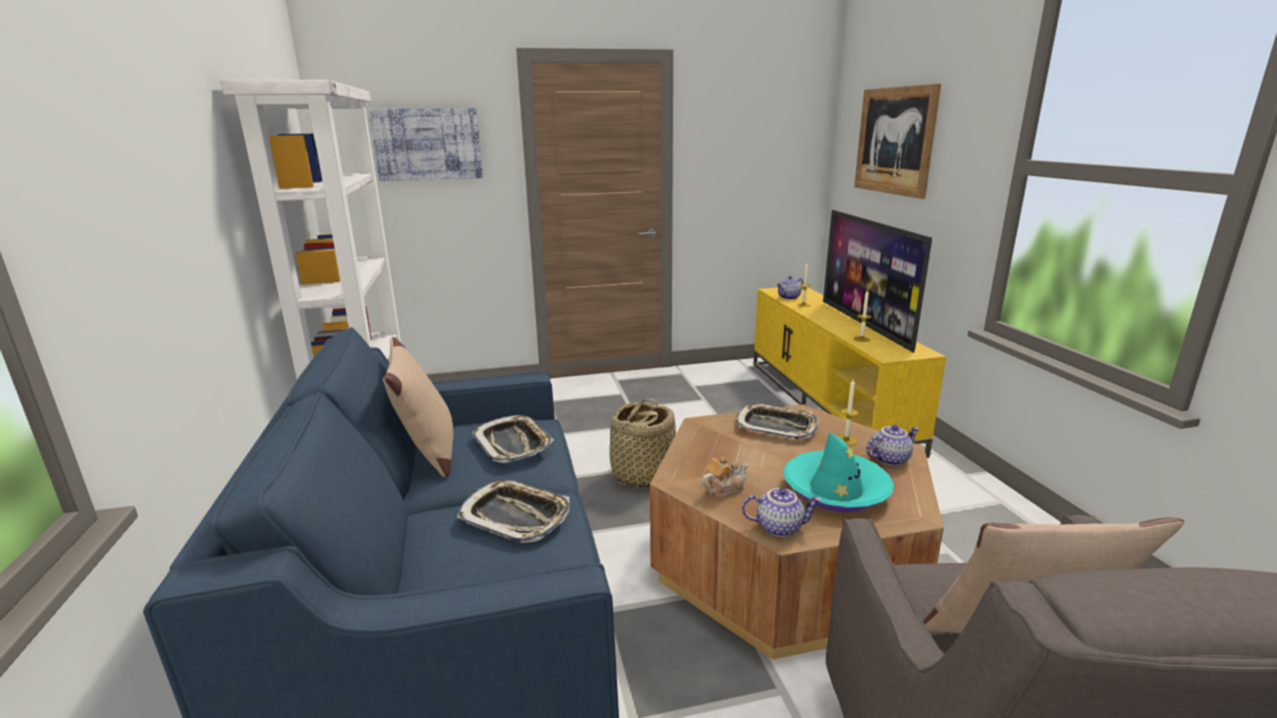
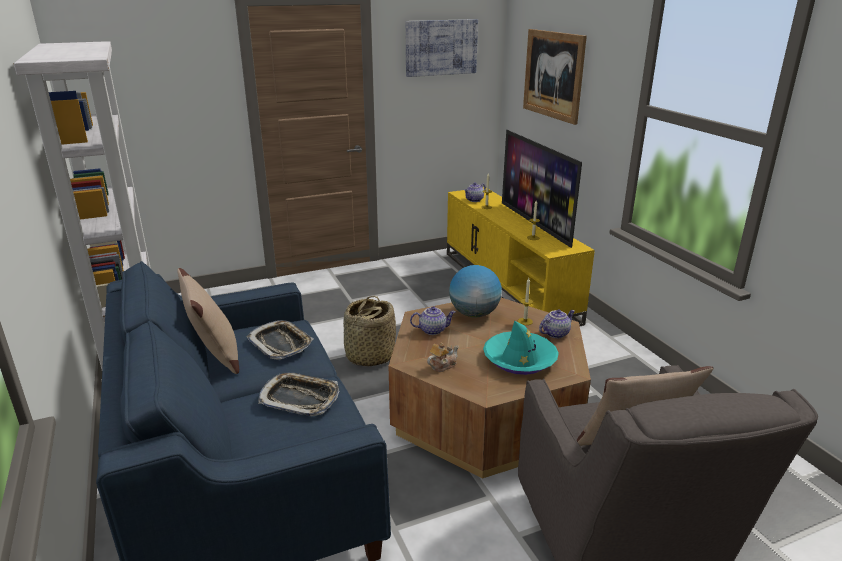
camera: 10 degrees left, 5 degrees up
picture [369,108,483,181] -> picture moved to [405,19,478,77]
tray [736,403,819,439] -> globe [449,265,502,317]
teapot [742,487,821,537] -> teapot moved to [410,306,455,335]

